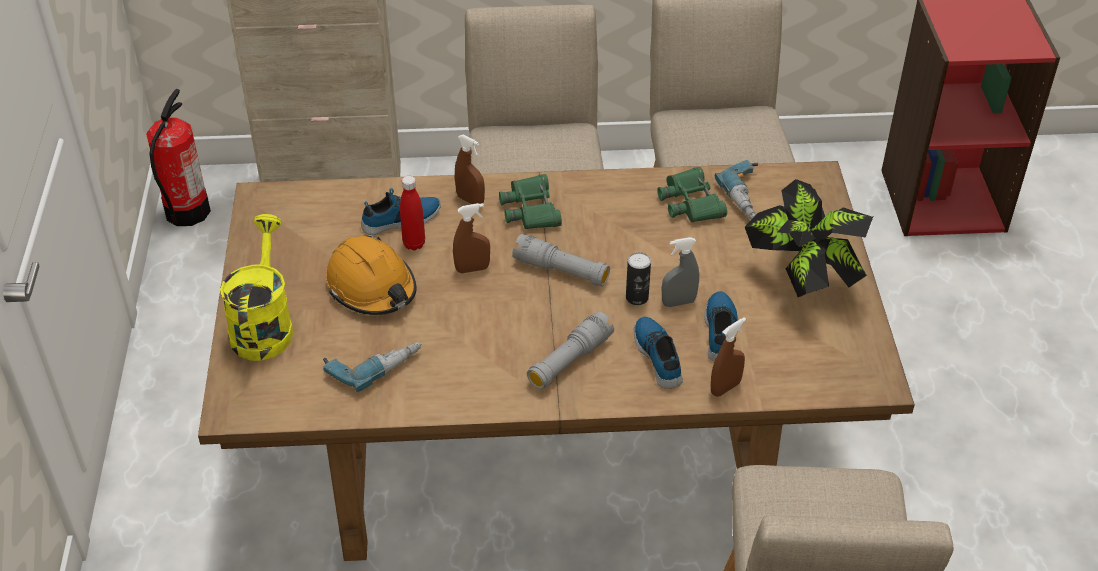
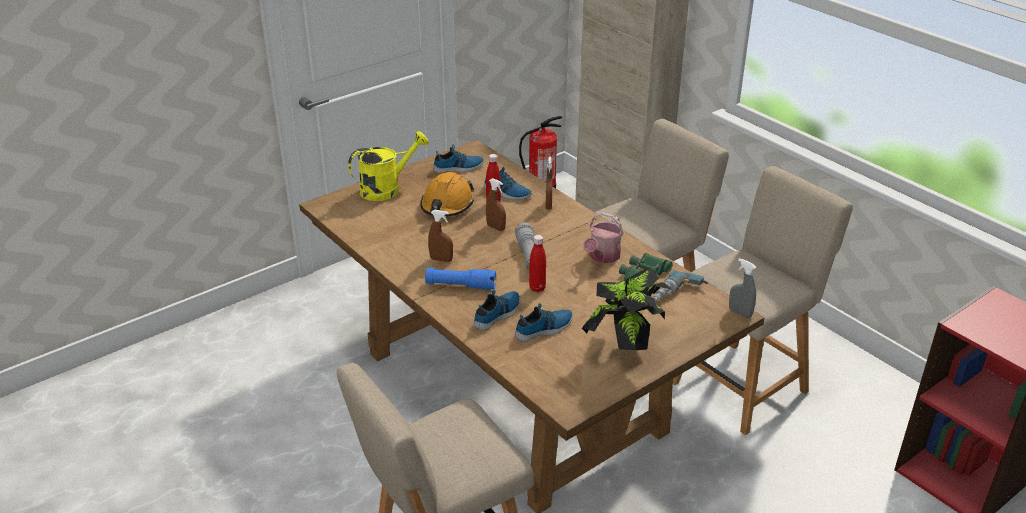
camera: 55 degrees right, 10 degrees down
power drill [323,342,422,392] -> none
green binoculars [499,174,562,229] -> none
grey flashlight [527,312,614,389] -> blue flashlight [425,267,496,290]
can [626,252,651,305] -> red bottle [529,235,546,292]
grey spray bottle [662,237,699,307] -> grey spray bottle moved to [729,258,756,318]
brown spray bottle [711,317,746,396] -> brown spray bottle moved to [428,210,453,262]
none -> shoe [433,145,484,173]
none -> watering can [583,212,623,263]

